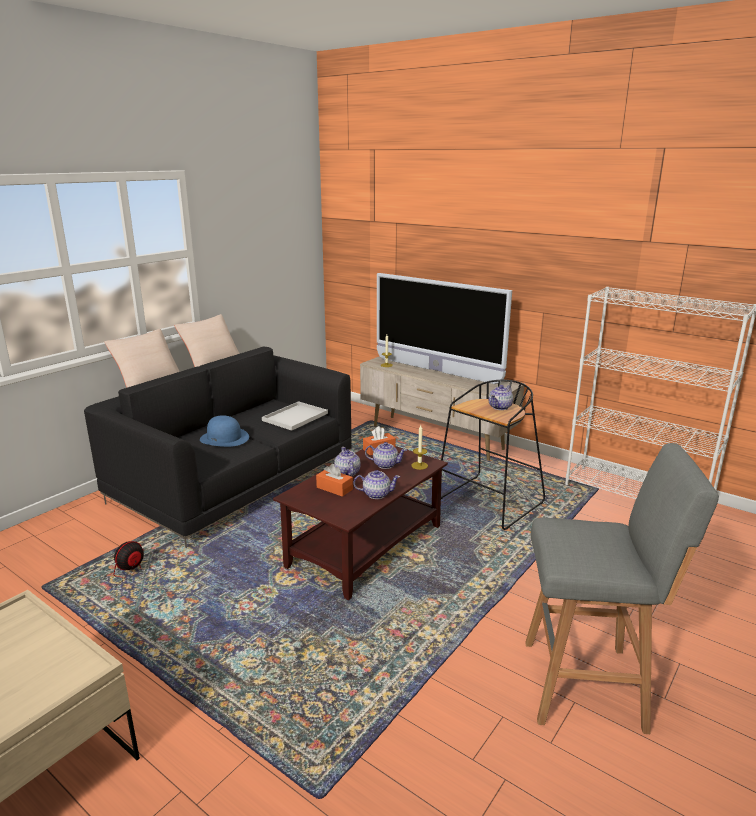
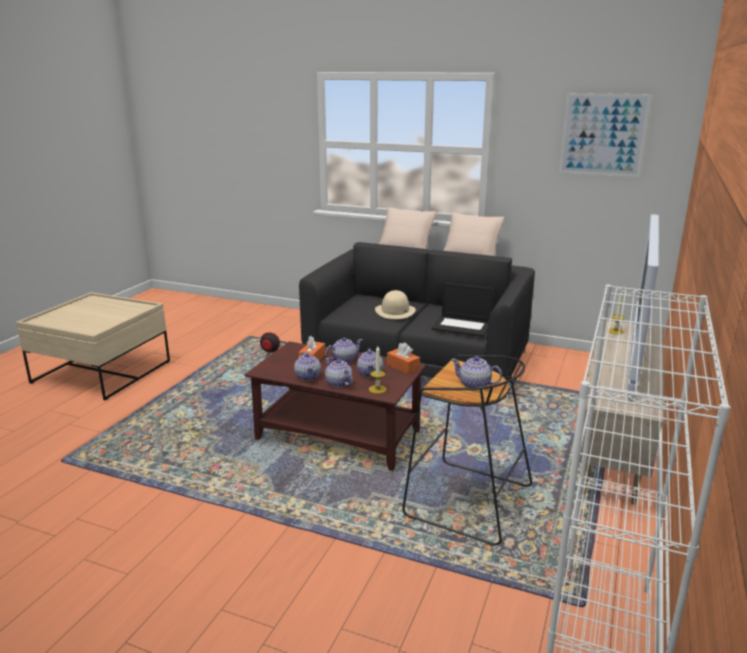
camera: 75 degrees right, 0 degrees up
blue hat [200,415,249,447] -> beige hat [375,290,416,319]
white tray [262,401,328,431] -> laptop [431,282,494,337]
grey stool [525,443,719,734] -> none
none -> teapot [325,358,353,388]
none -> picture [559,93,651,177]

